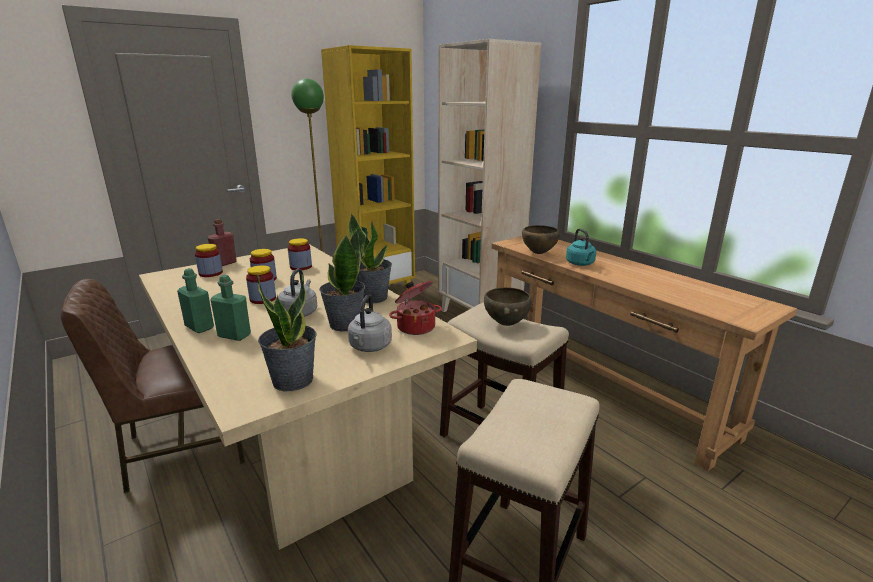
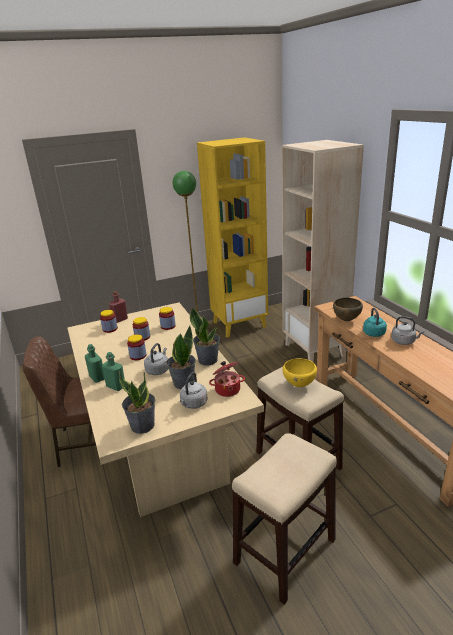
camera: 15 degrees right, 5 degrees up
brown bowl [484,287,532,326] -> yellow bowl [282,358,317,387]
none -> grey kettle [391,316,424,345]

